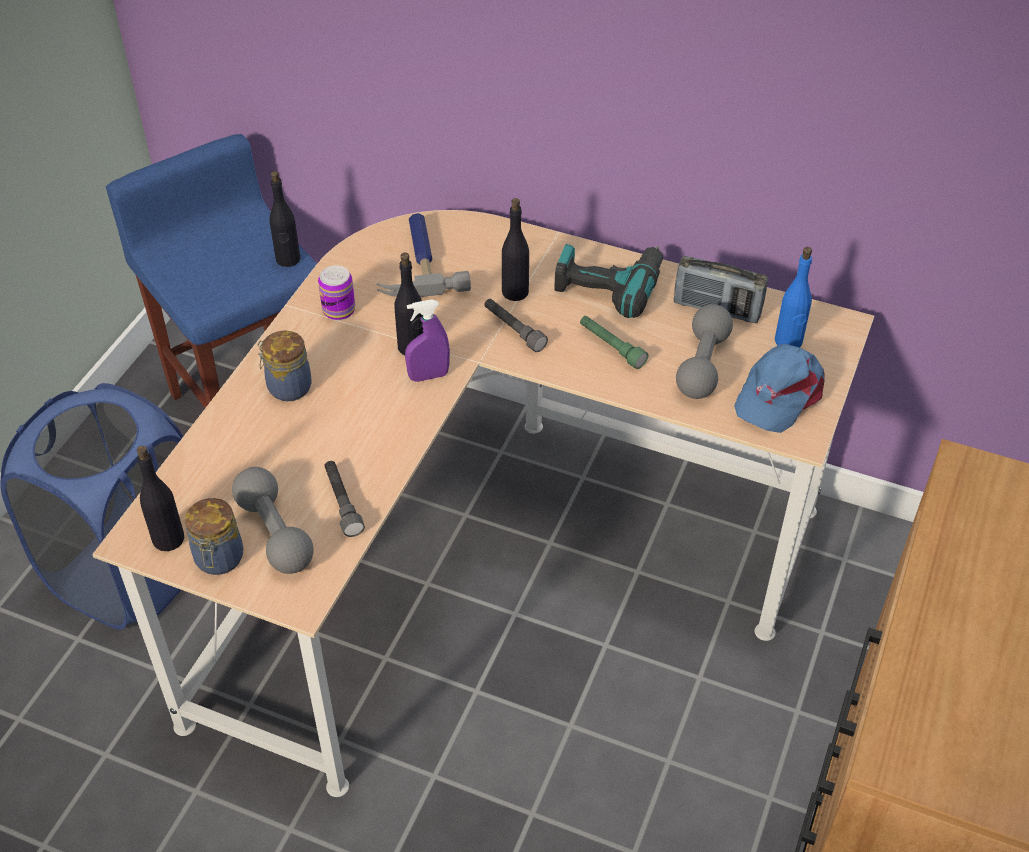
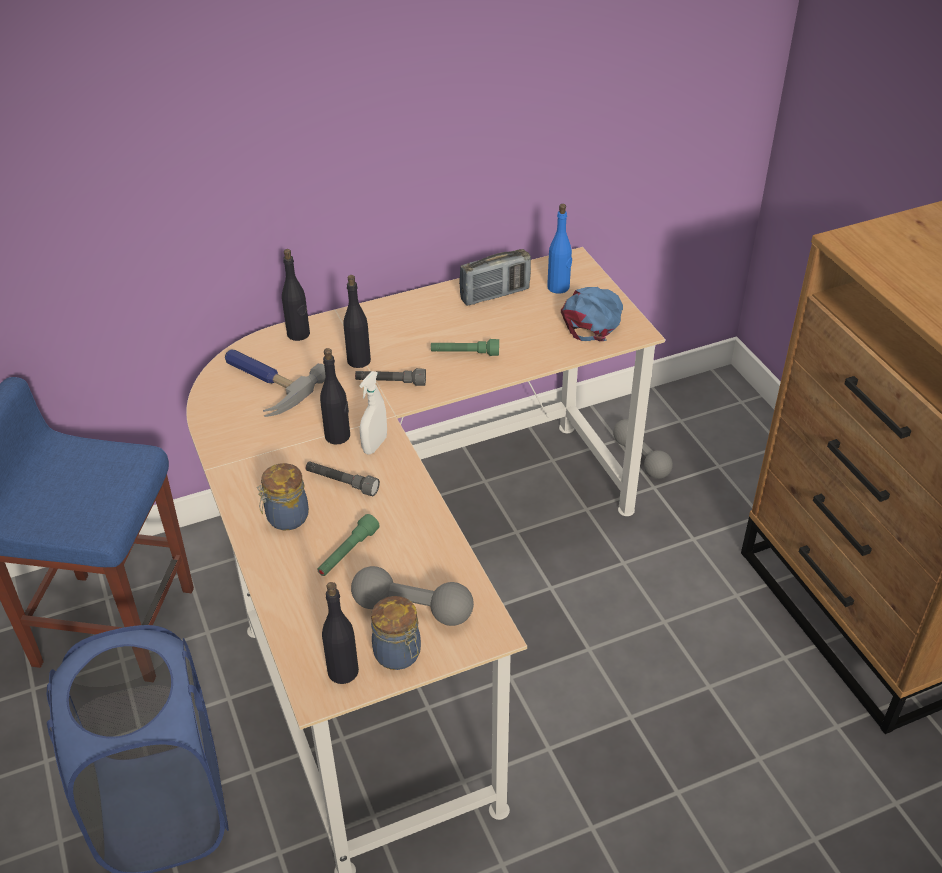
camera: 45 degrees left, 5 degrees down
black bottle [269,171,300,267] -> black bottle moved to [282,249,310,341]
can [318,265,355,321] -> none
grey flashlight [324,461,365,537] -> grey flashlight moved to [306,461,380,496]
purple spray bottle [405,299,450,382] -> white spray bottle [359,371,387,455]
power drill [555,244,663,318] -> none
grey dumbbell [676,304,733,399] -> grey dumbbell moved to [613,419,673,479]
blue cap [734,344,825,433] -> blue cap turned 150 degrees counterclockwise [561,287,623,341]
none -> green flashlight [317,514,379,576]

